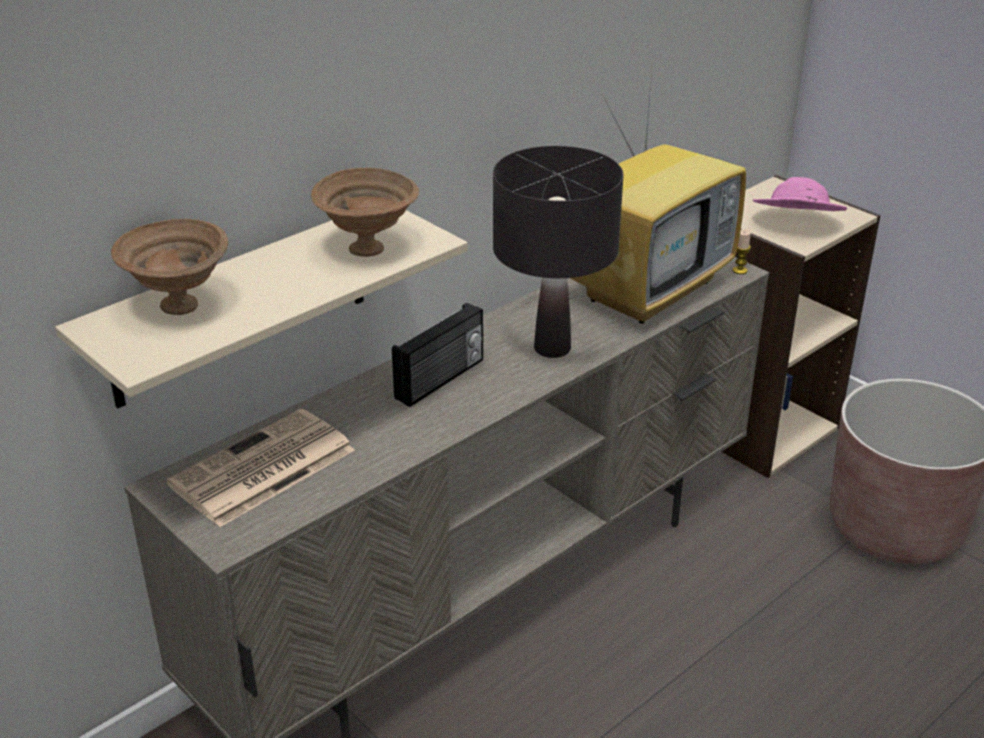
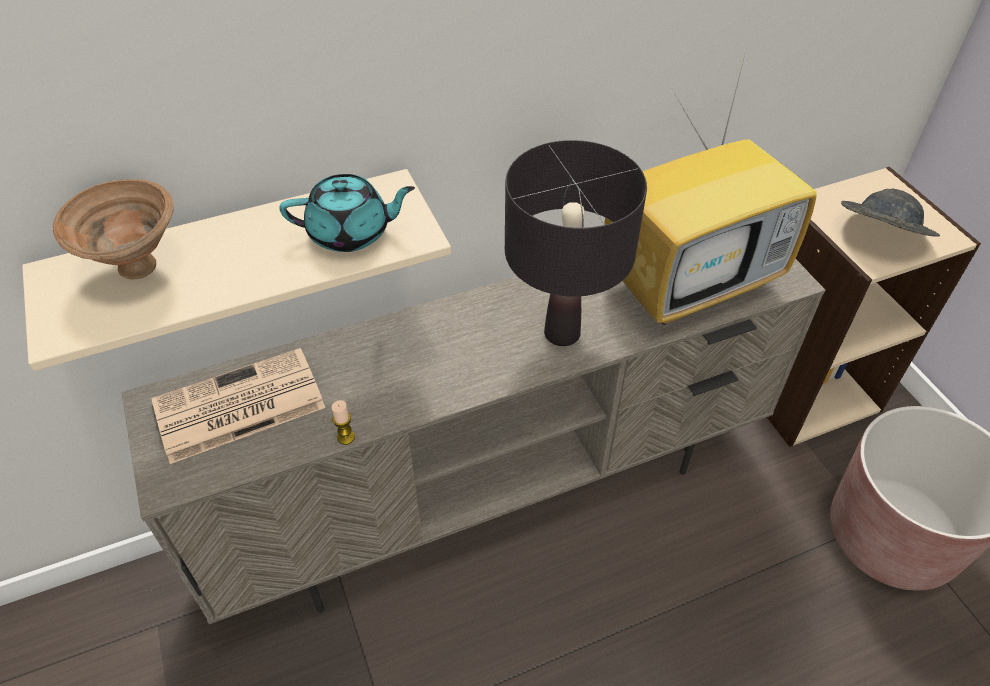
camera: 20 degrees right, 15 degrees up
brown bowl [311,168,419,257] -> turquoise teapot [279,174,415,252]
radio [392,302,483,407] -> none
candle [733,229,751,274] -> candle moved to [332,400,355,445]
pink hat [753,177,847,211] -> grey hat [841,189,940,237]

